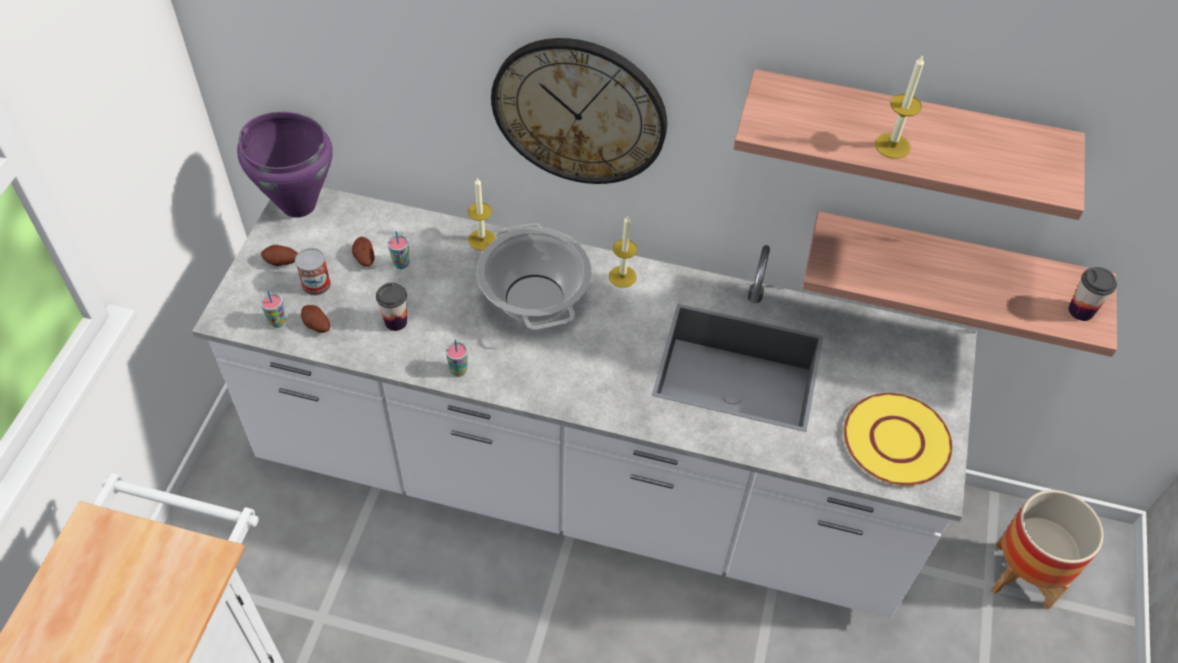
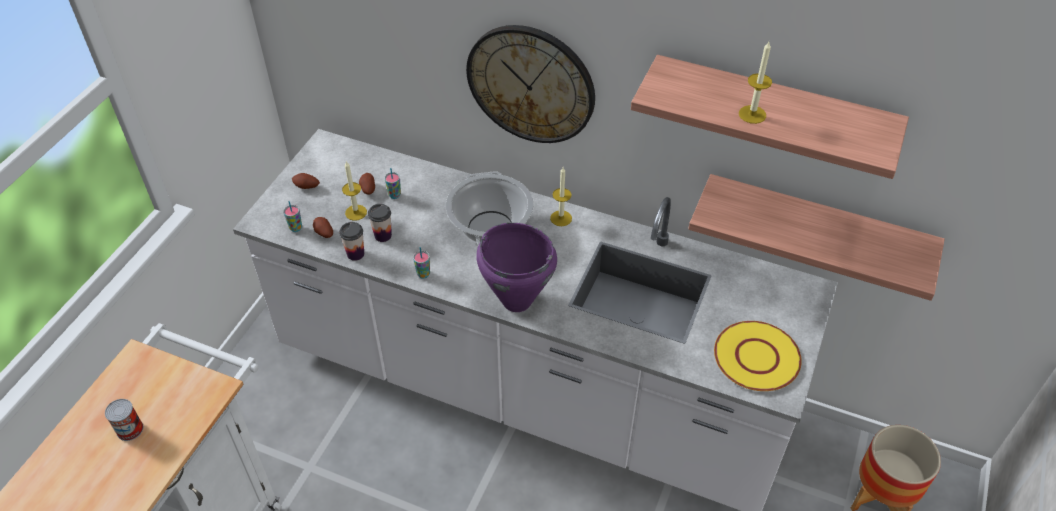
camera: 10 degrees right, 5 degrees down
purple cooking pot [237,112,333,218] -> purple cooking pot moved to [476,223,557,312]
can [295,248,331,296] -> can moved to [105,399,143,441]
candle [468,177,496,250] -> candle moved to [342,161,367,221]
cup [1068,267,1117,321] -> cup moved to [339,222,364,261]

